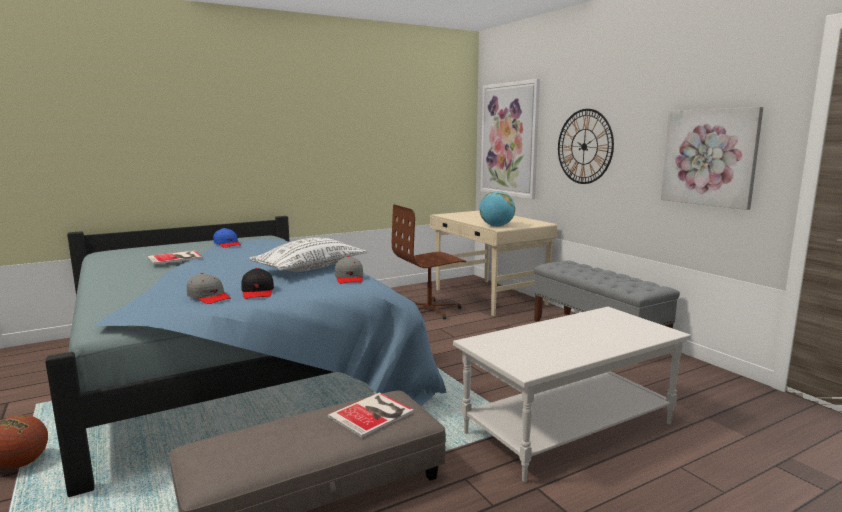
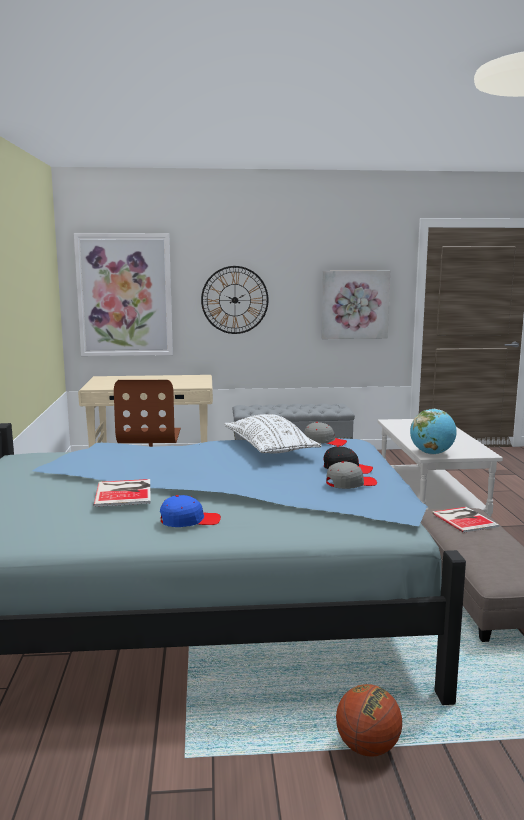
camera: 65 degrees left, 0 degrees up
blue cap [214,228,241,248] -> blue cap moved to [160,495,221,527]
globe [479,191,515,227] -> globe moved to [410,409,457,455]

